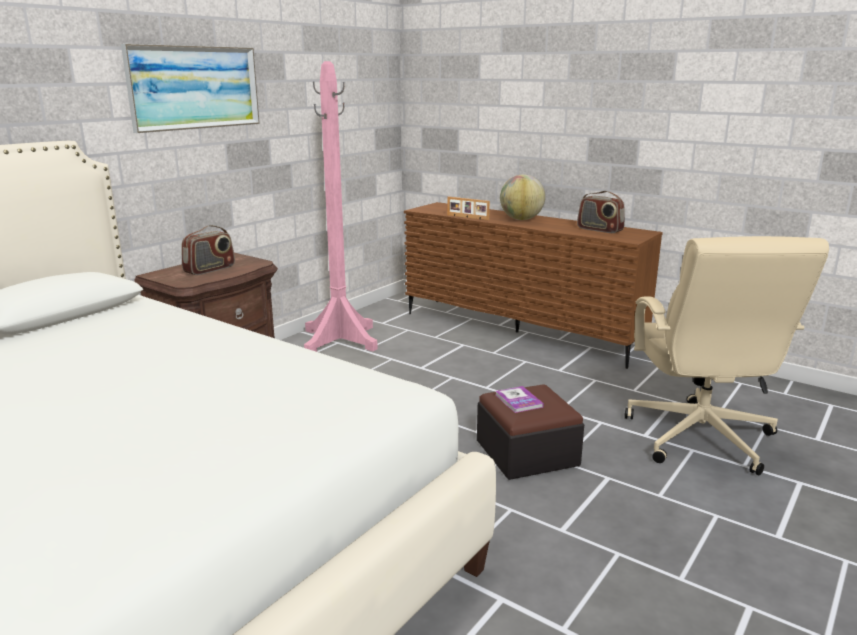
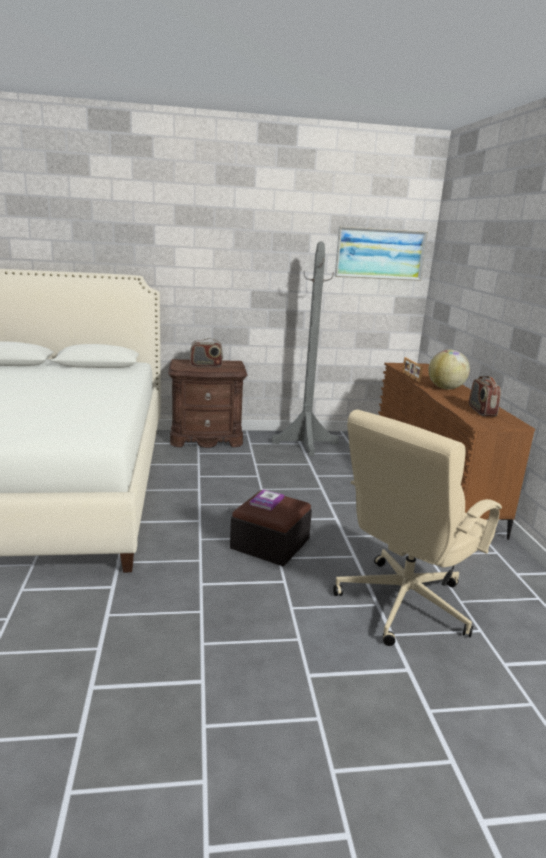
camera: 45 degrees right, 0 degrees up
picture [121,44,260,133] -> picture moved to [335,226,428,281]
pink clothes rack [304,61,378,352] -> grey clothes rack [272,241,339,456]

